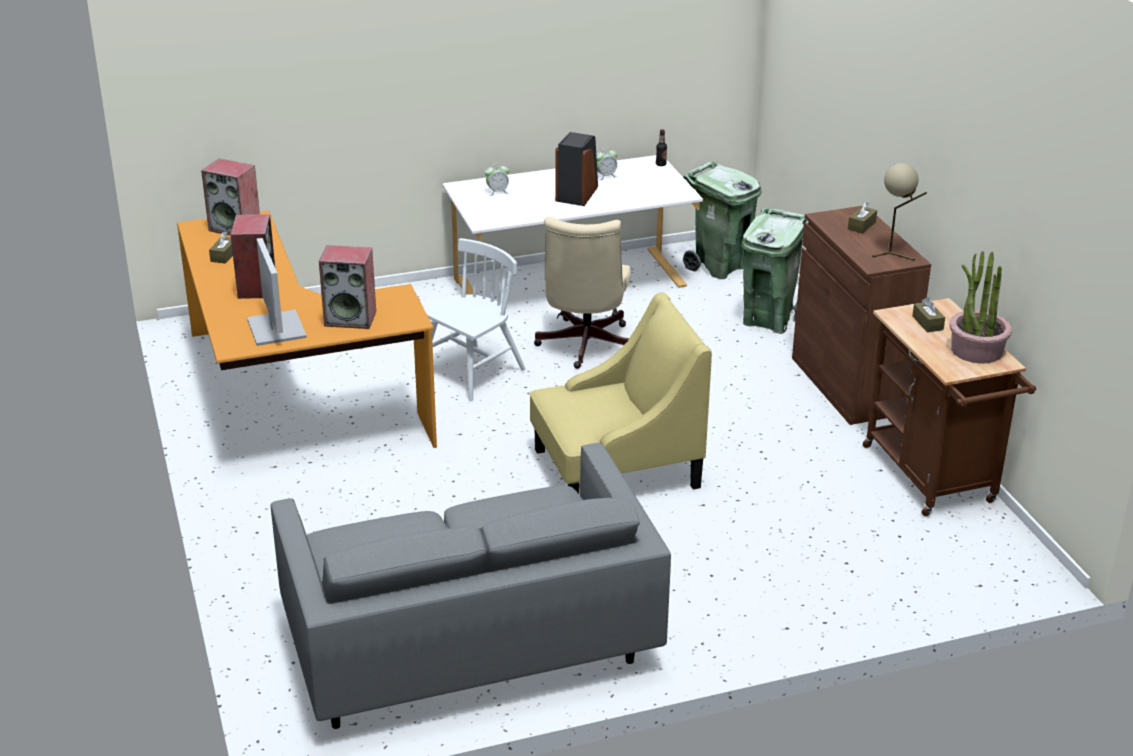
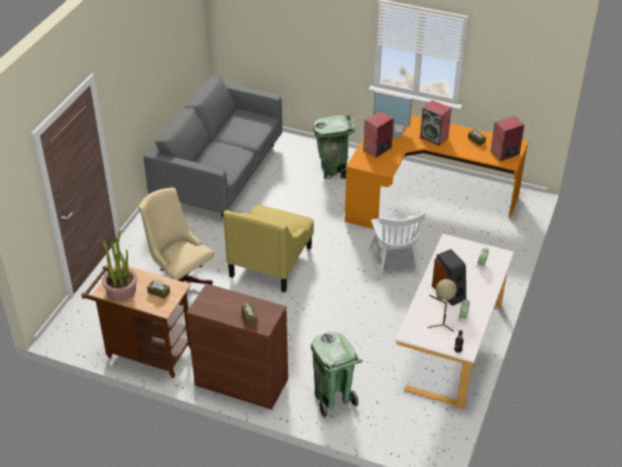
camera: 130 degrees right, 10 degrees up
beige office chair [534,216,631,369] -> beige office chair moved to [138,187,214,306]
green trash can [683,161,761,279] -> green trash can moved to [313,114,355,179]
beige table lamp [872,163,927,261] -> beige table lamp moved to [428,279,457,331]

